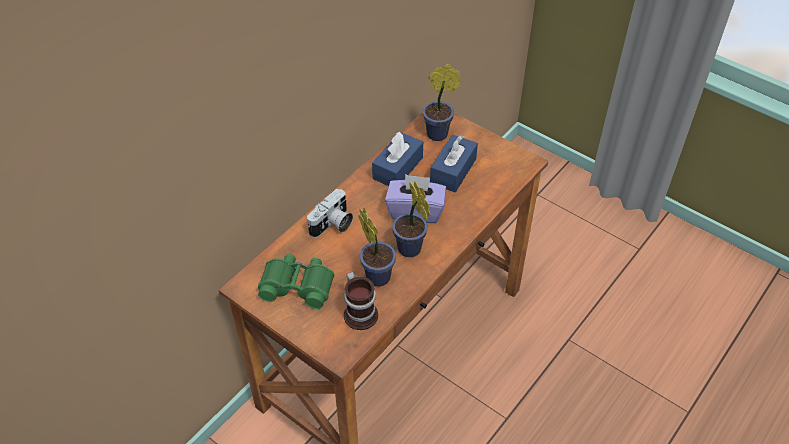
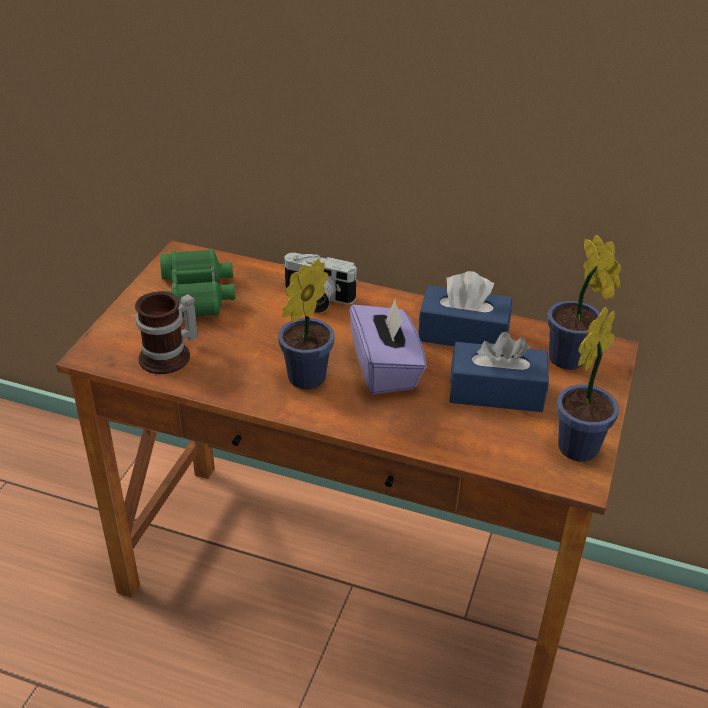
camera: 70 degrees right, 10 degrees down
potted plant [358,208,396,287] -> potted plant moved to [557,307,619,461]

